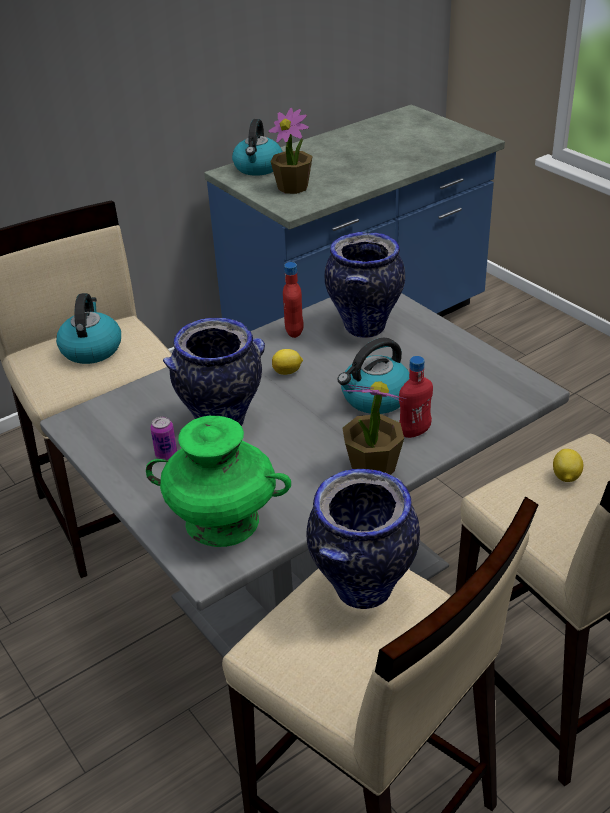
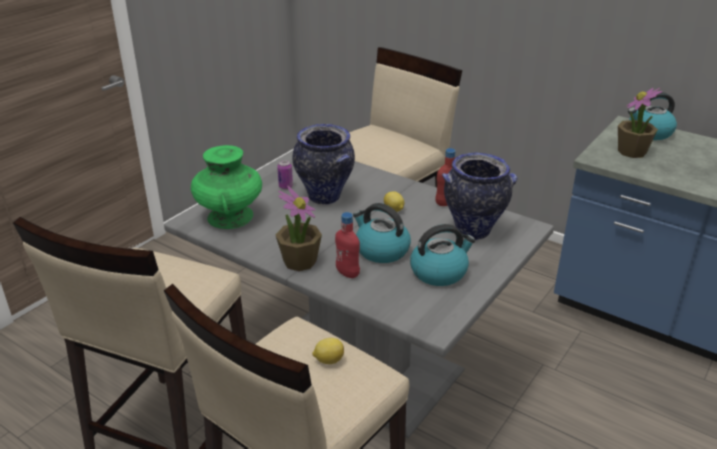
camera: 70 degrees right, 5 degrees down
kettle [56,293,121,364] -> kettle moved to [410,224,476,286]
vase [307,469,420,609] -> none

